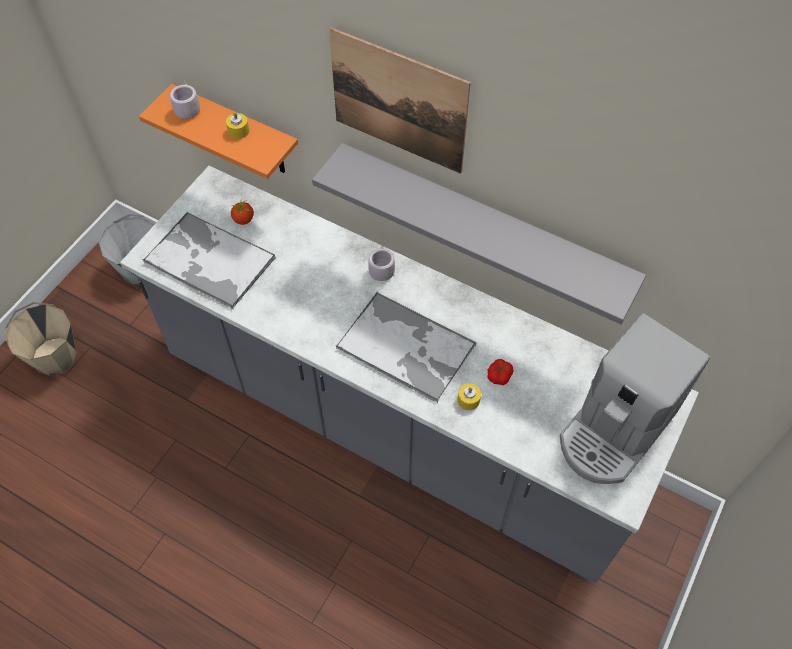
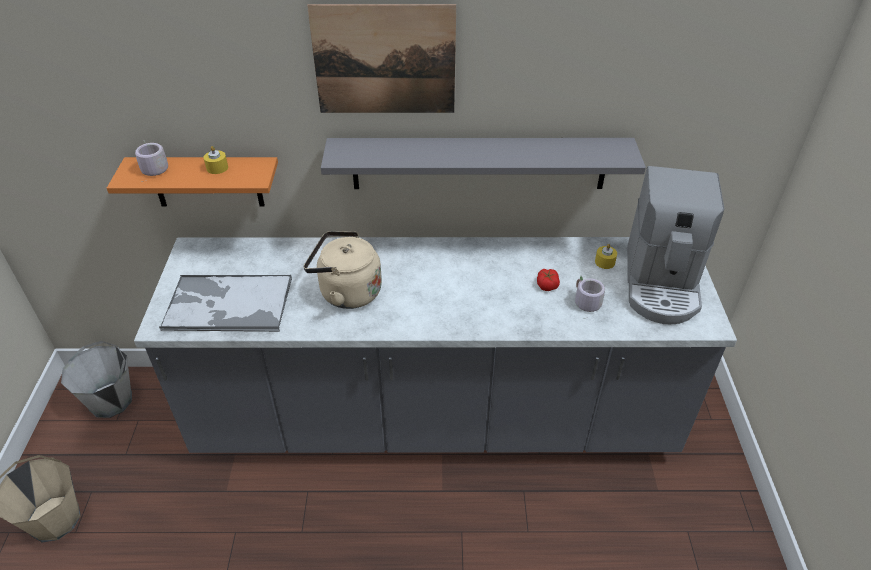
camera: 30 degrees left, 15 degrees down
tomato [231,201,254,225] -> none
tray [336,291,477,403] -> none
grey mug [368,244,395,281] -> grey mug moved to [575,276,605,318]
yellow candle [458,383,481,410] -> yellow candle moved to [595,244,617,269]
none -> beige kettle [304,231,382,309]

